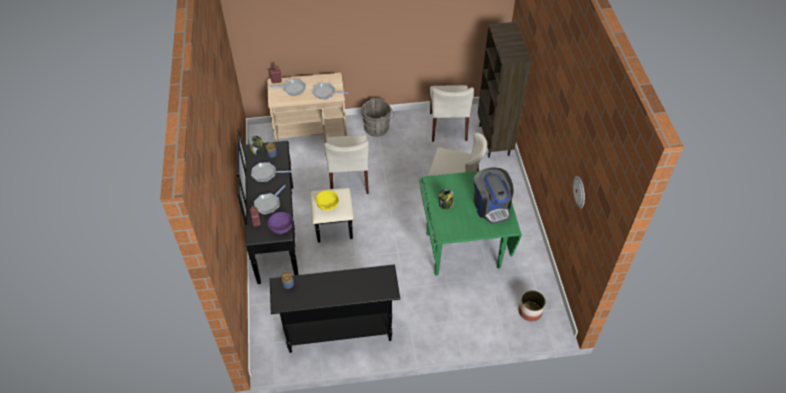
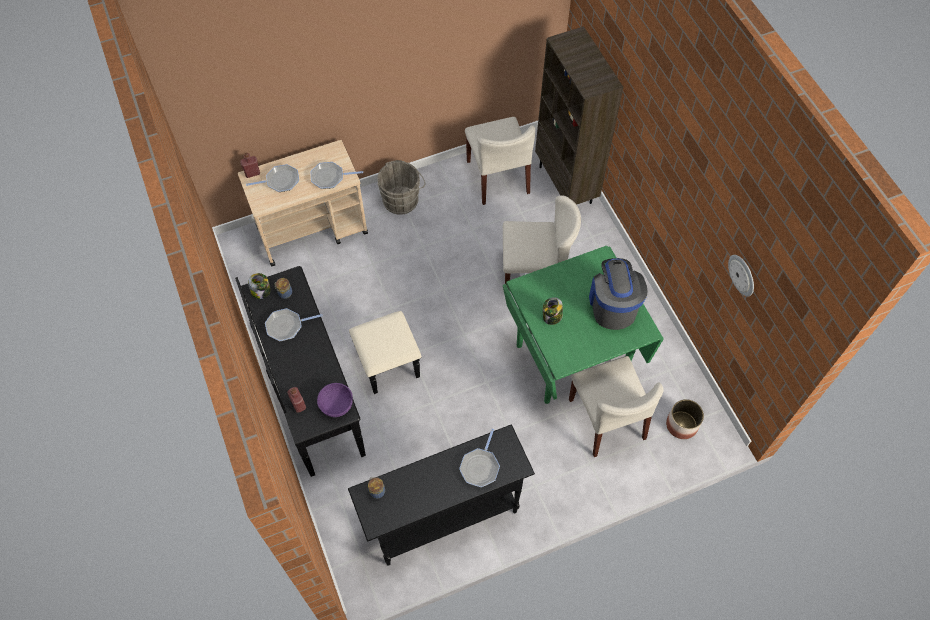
camera: 15 degrees left, 10 degrees up
frying pan [254,185,285,214] -> frying pan moved to [459,429,500,487]
yellow bowl [316,190,339,211] -> none
beige chair [324,135,369,194] -> beige chair moved to [569,356,664,457]
coffee machine [474,168,514,224] -> coffee machine turned 150 degrees counterclockwise [589,258,648,330]

